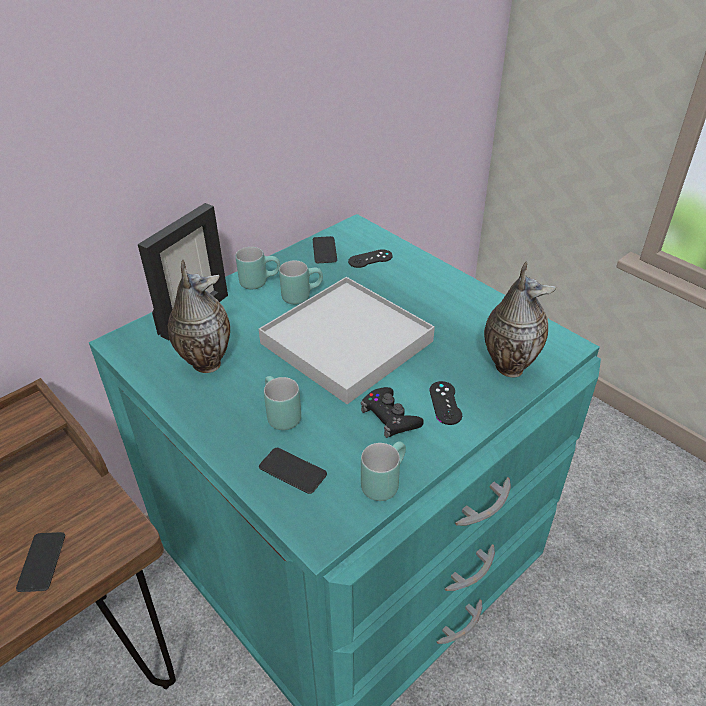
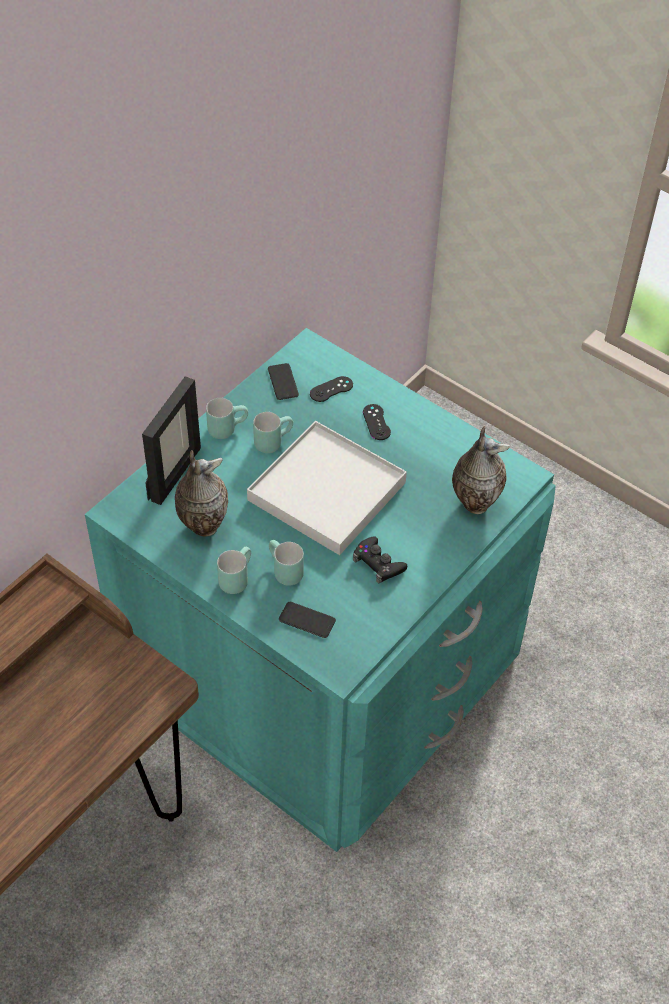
camera: 10 degrees left, 10 degrees up
phone [16,532,65,592] -> none
turquoise mug [361,441,406,501] -> turquoise mug moved to [217,547,251,594]
black game controller [430,381,462,425] -> black game controller moved to [363,404,391,440]

